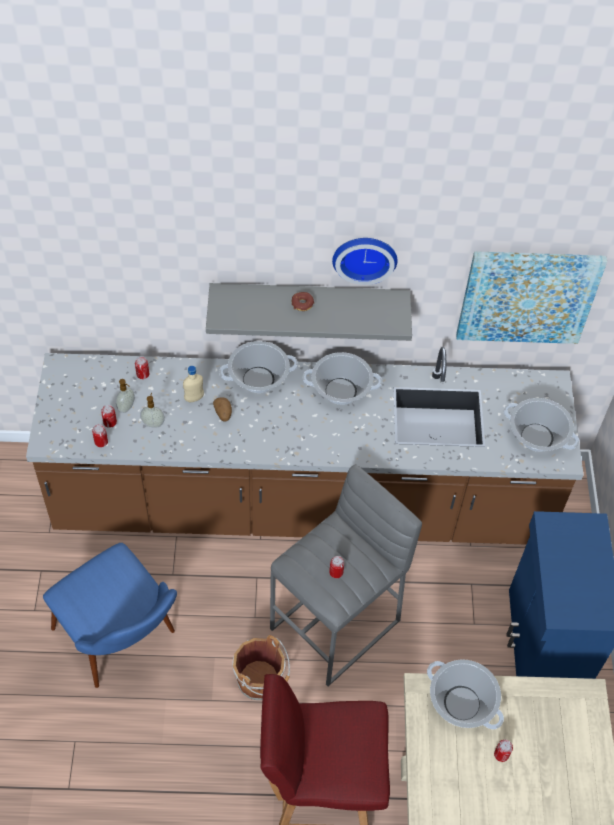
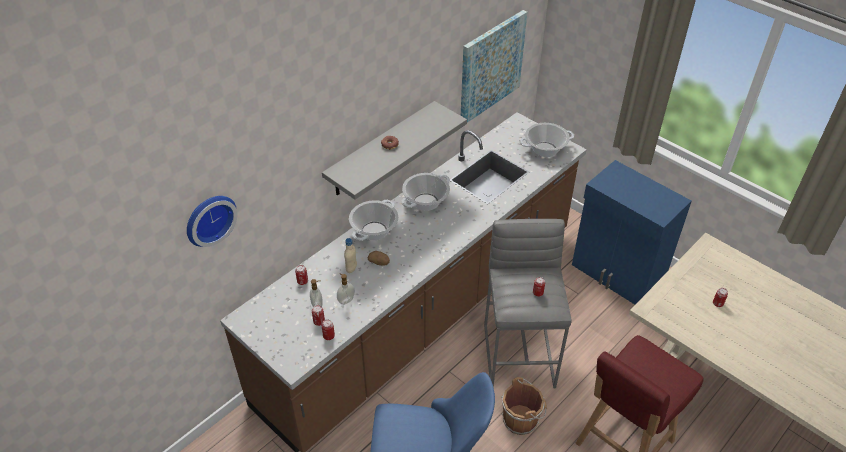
camera: 45 degrees left, 10 degrees down
wall clock [332,238,398,285] -> wall clock moved to [187,196,237,247]
cooking pot [427,659,504,729] -> none

